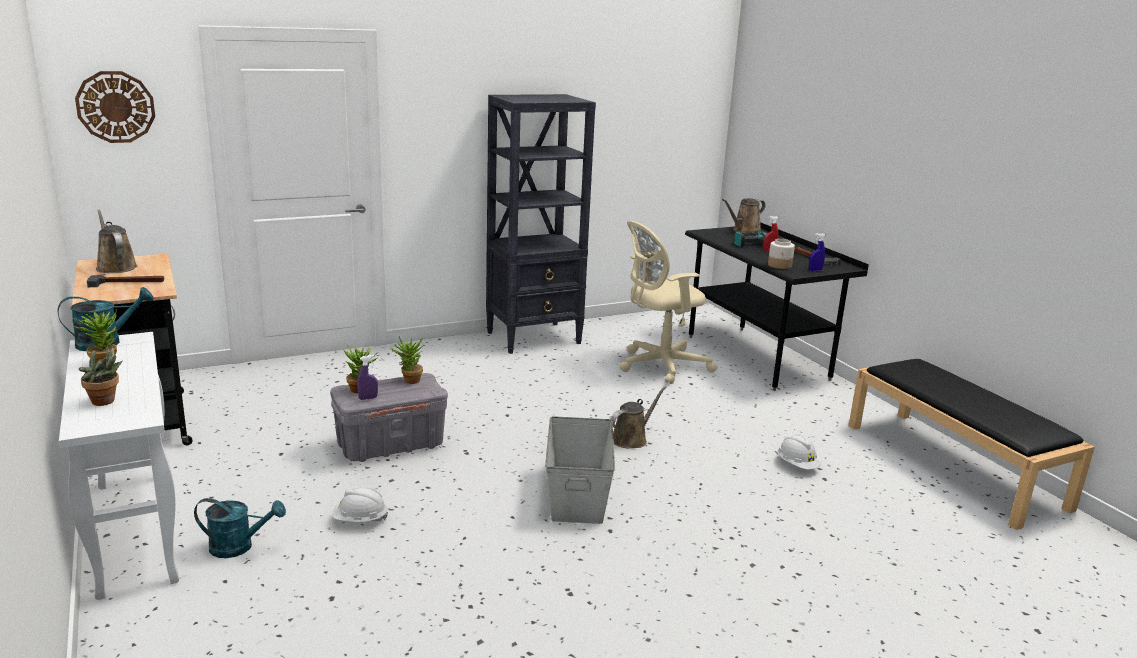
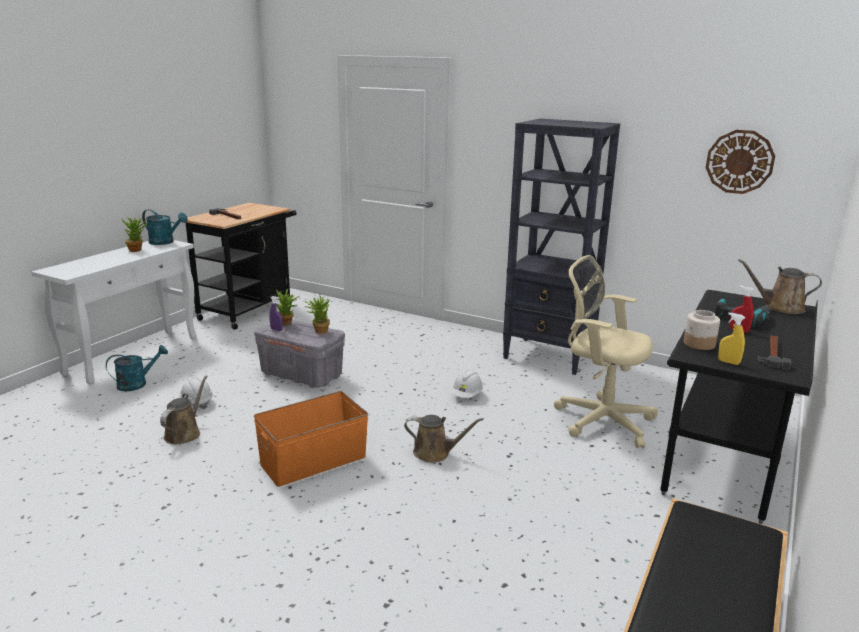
camera: 55 degrees right, 0 degrees up
wall clock [75,71,155,143] -> wall clock moved to [706,130,775,194]
potted plant [78,344,122,406] -> none
brown watering can [96,210,138,273] -> brown watering can moved to [160,375,208,444]
turquoise watering can [194,498,286,558] -> turquoise watering can turned 90 degrees counterclockwise [106,345,168,391]
grey storage box [545,416,615,524] -> orange storage box [254,391,368,487]
white hard hat [778,434,821,469] -> white hard hat moved to [451,370,483,398]
blue spray bottle [809,233,825,271] -> yellow spray bottle [718,312,745,365]

